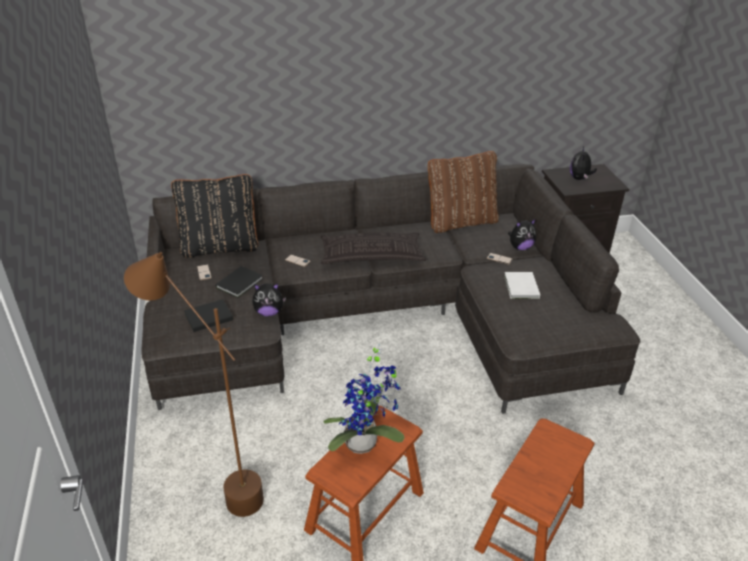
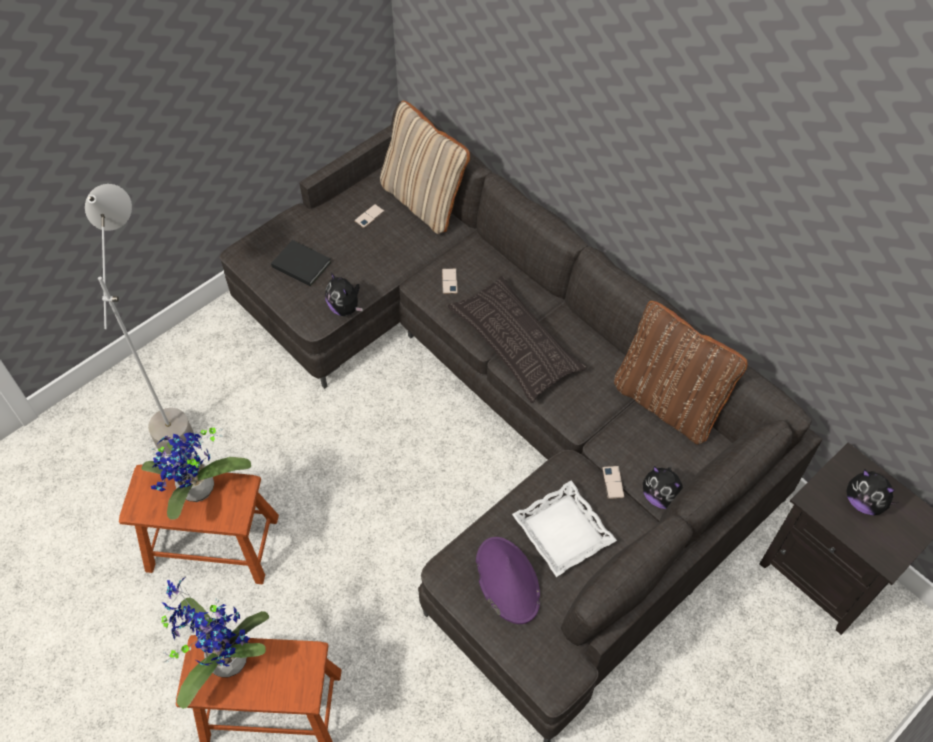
camera: 60 degrees right, 20 degrees up
brown floor lamp [124,252,264,517] -> grey floor lamp [85,184,194,455]
black pillow [171,174,258,258] -> beige pillow [380,101,470,234]
black book [215,266,263,298] -> none
white book [504,272,540,299] -> white tray [512,481,617,577]
plush toy [570,147,597,180] -> plush toy turned 120 degrees counterclockwise [846,470,898,515]
none -> potted plant [161,577,269,709]
none -> purple hat [476,537,540,624]

